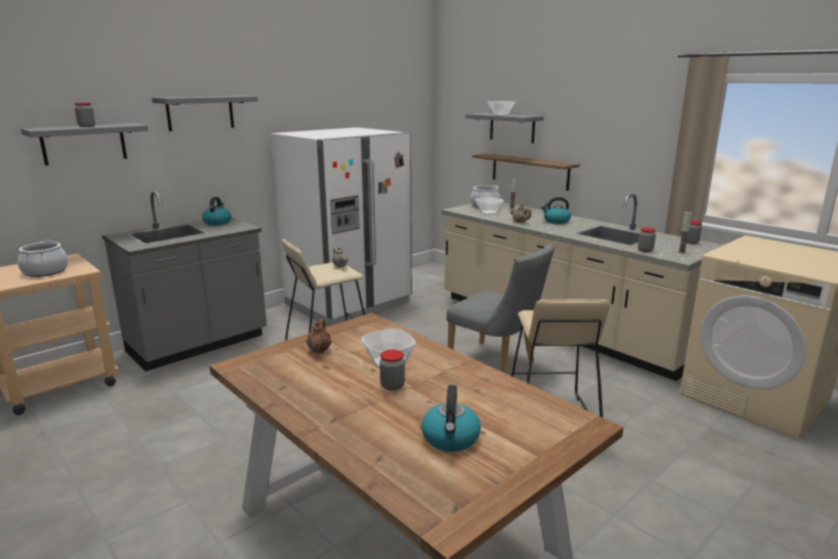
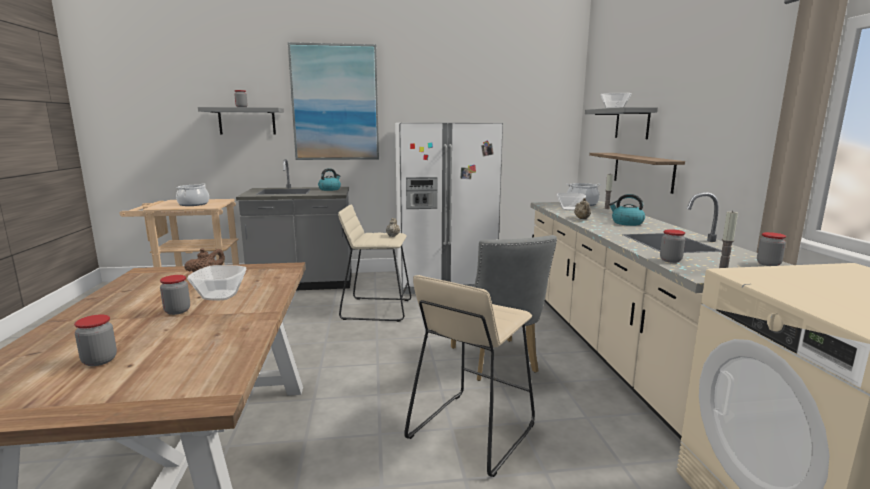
camera: 35 degrees right, 5 degrees down
grey shelf [152,96,258,131] -> picture [288,42,379,160]
kettle [422,385,481,452] -> jar [74,314,117,366]

